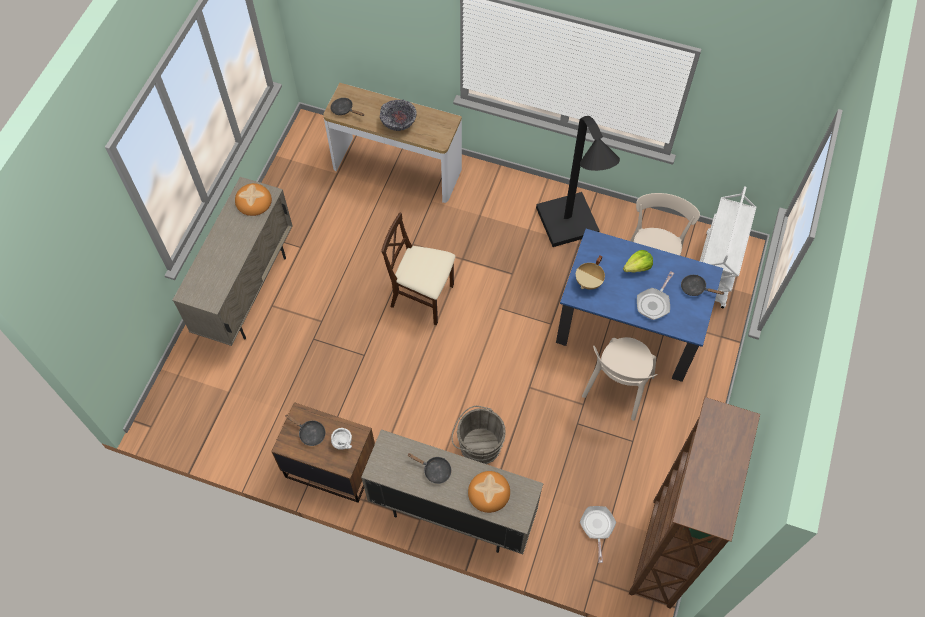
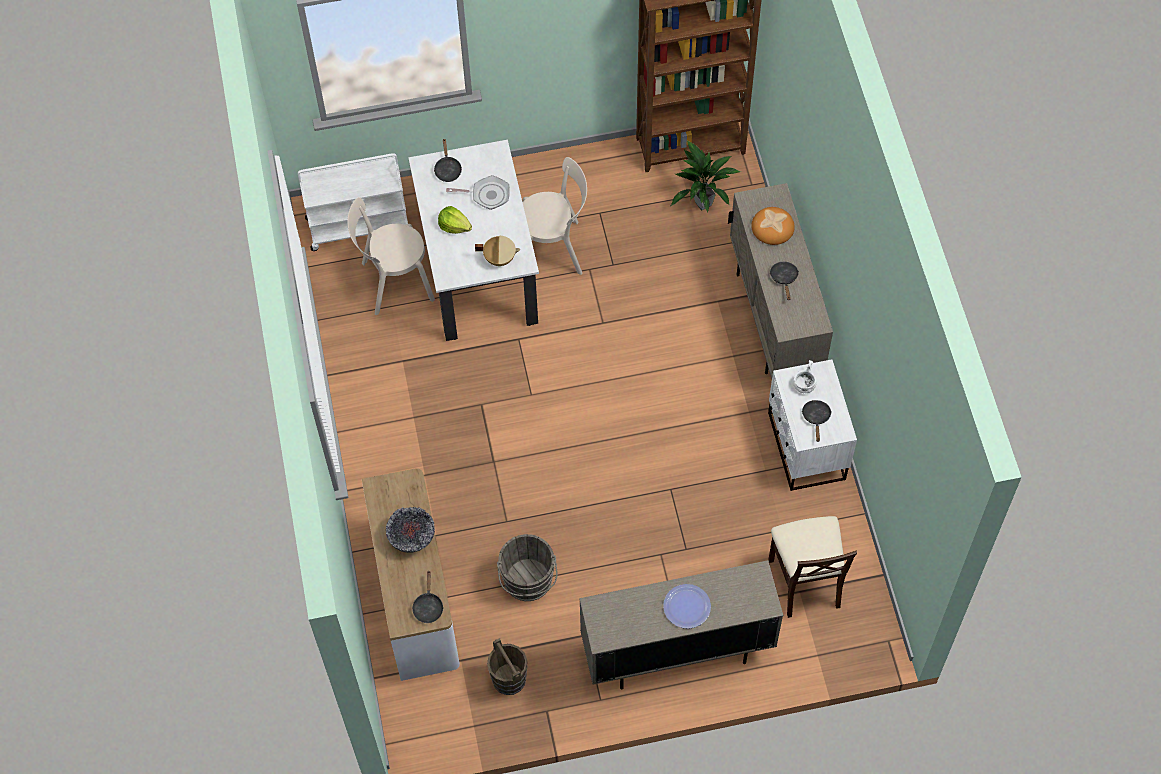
camera: 120 degrees left, 0 degrees up
bread [235,183,272,216] -> none
brown nightstand [271,402,375,503] -> white nightstand [768,359,857,491]
beige chair [381,213,455,326] -> beige chair moved to [768,516,857,618]
grey bucket [452,406,505,464] -> grey bucket moved to [497,534,557,602]
black floor lamp [536,116,620,247] -> none
blue dining table [556,229,723,382] -> white dining table [408,140,539,341]
frying pan [580,506,616,563] -> potted plant [671,140,741,213]
none -> brown bucket [487,638,528,695]
none -> plate [663,584,711,629]

